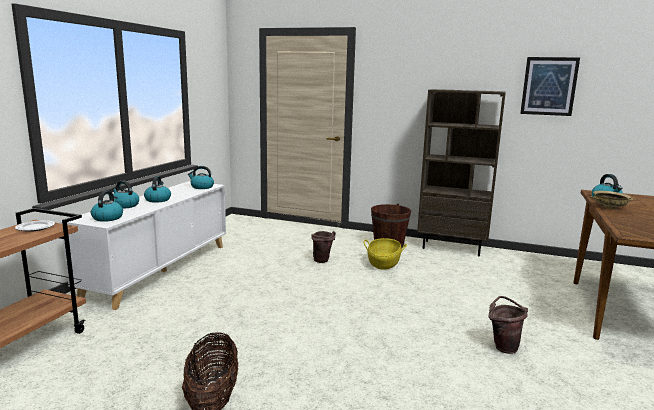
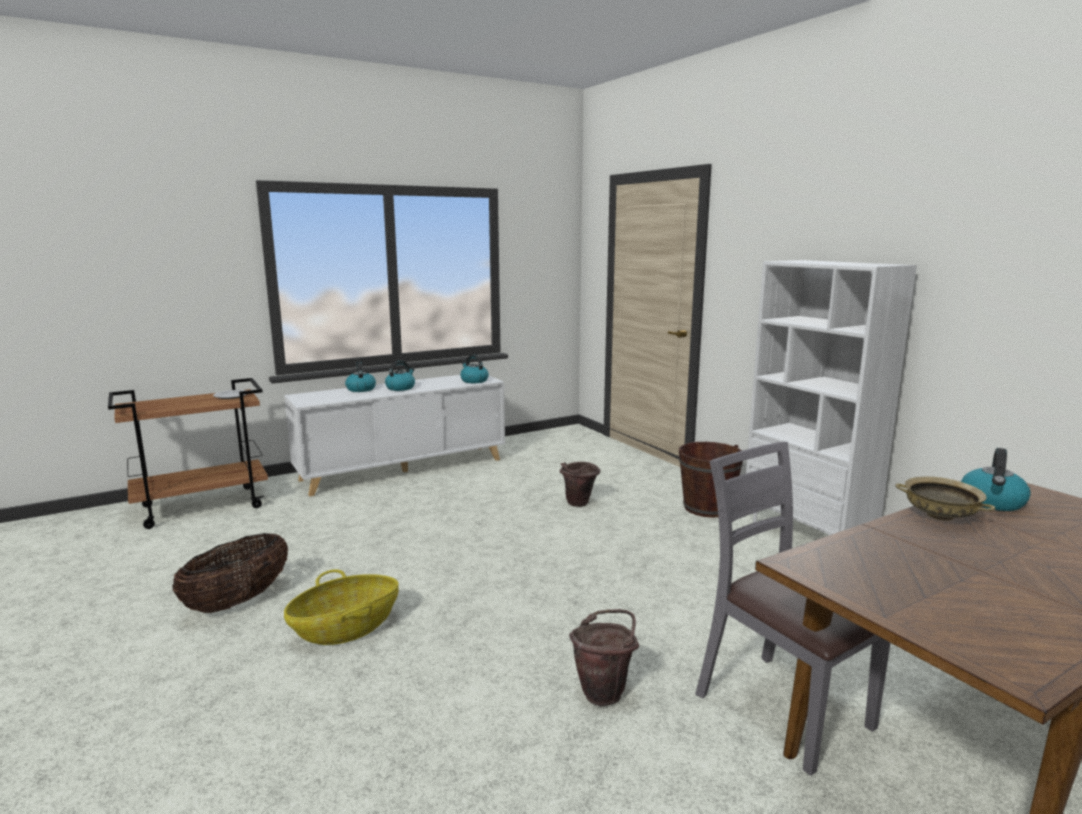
camera: 40 degrees right, 0 degrees up
kettle [91,191,123,222] -> none
basket [363,238,407,270] -> basket moved to [284,569,399,645]
brown bookcase [417,89,506,257] -> white bookcase [746,260,917,535]
picture [520,57,580,116] -> none
none -> grey chair [695,442,890,776]

